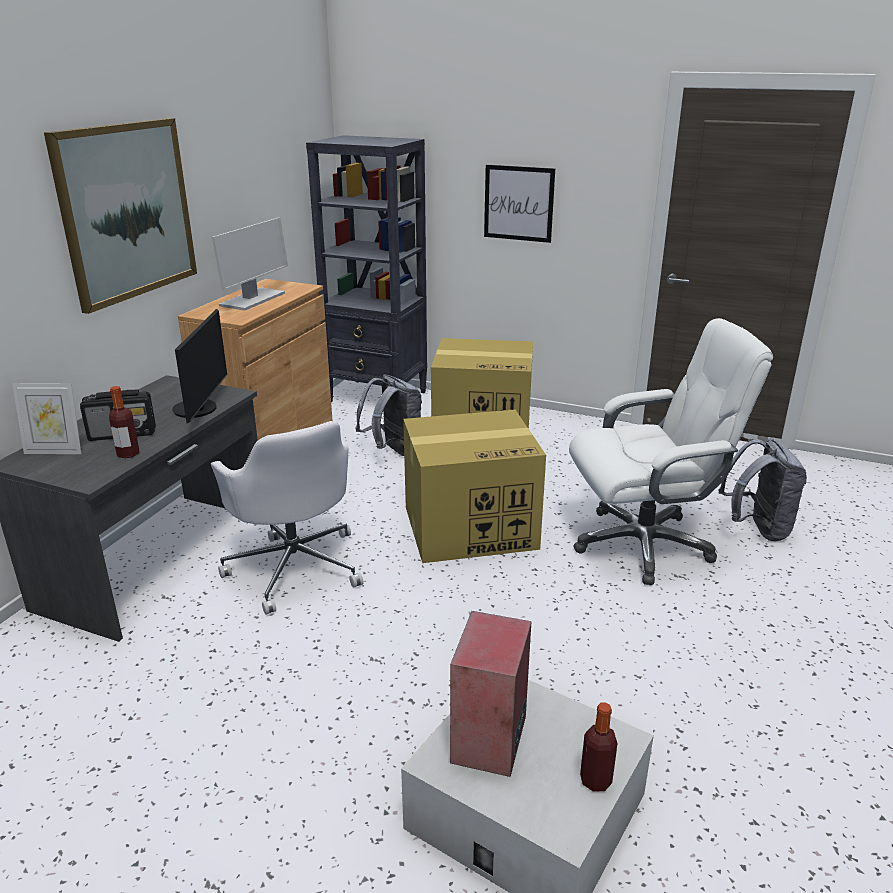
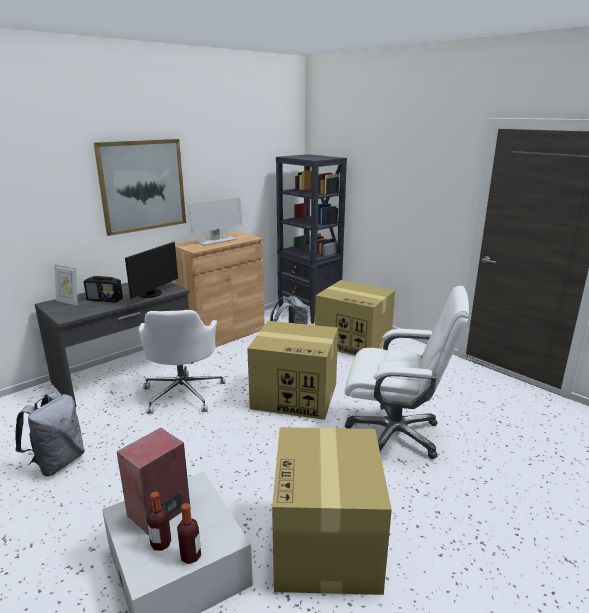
camera: 25 degrees right, 5 degrees down
bottle [109,386,140,458] -> bottle moved to [147,492,171,551]
picture [484,165,555,243] -> none
grey backpack [718,438,807,541] -> grey backpack moved to [15,393,85,476]
none -> cardboard box [272,427,392,595]

